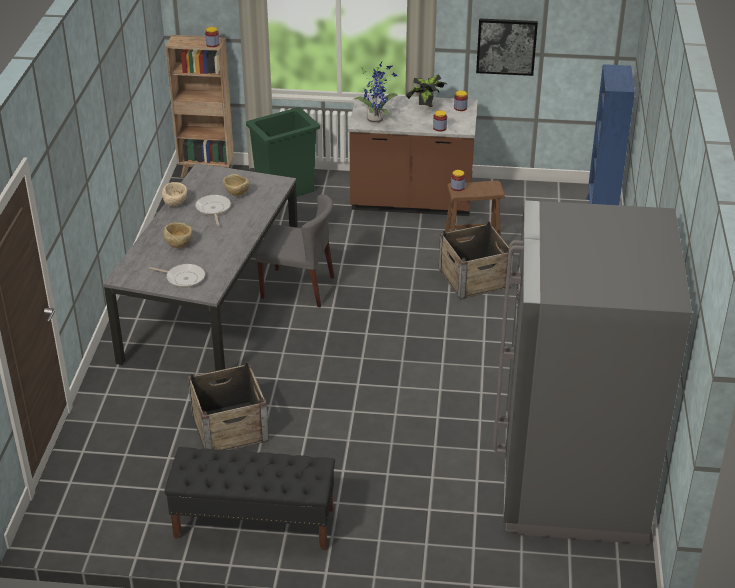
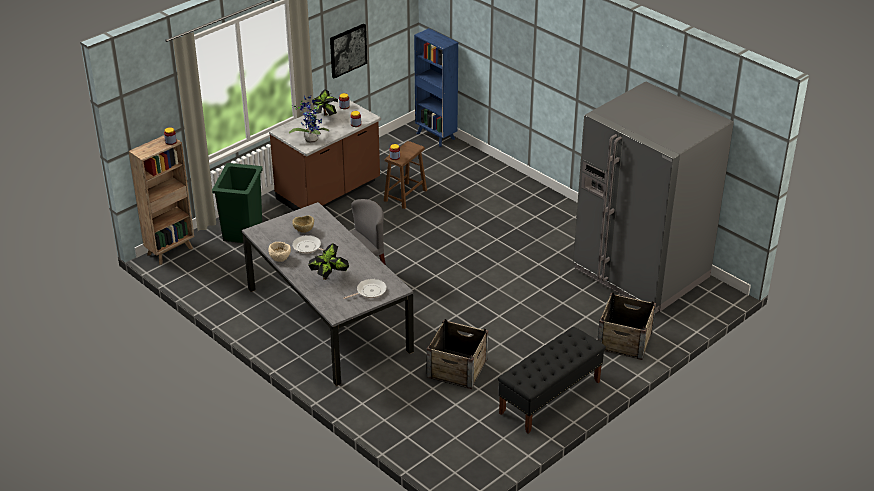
camera: 50 degrees left, 0 degrees up
beige bowl [163,222,192,248] -> potted plant [308,243,349,280]
crate [439,221,514,300] -> crate moved to [598,292,656,360]

